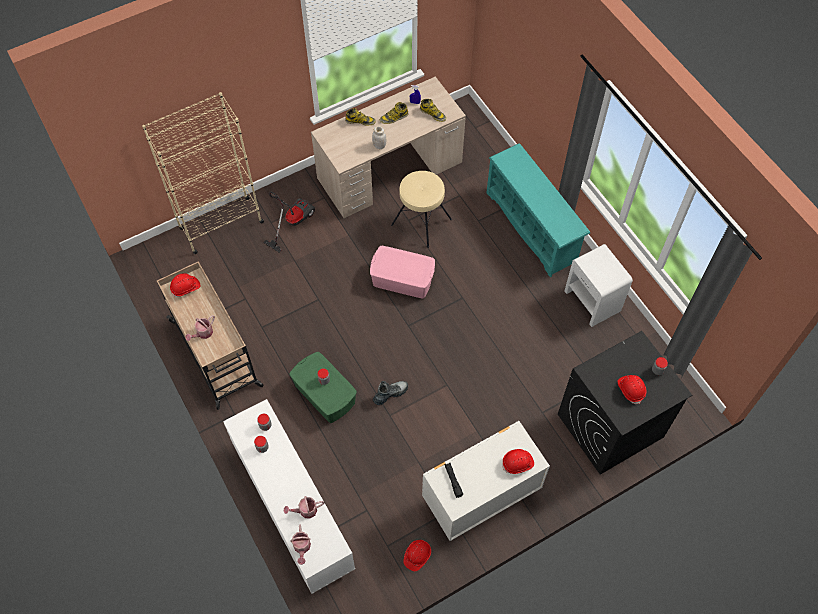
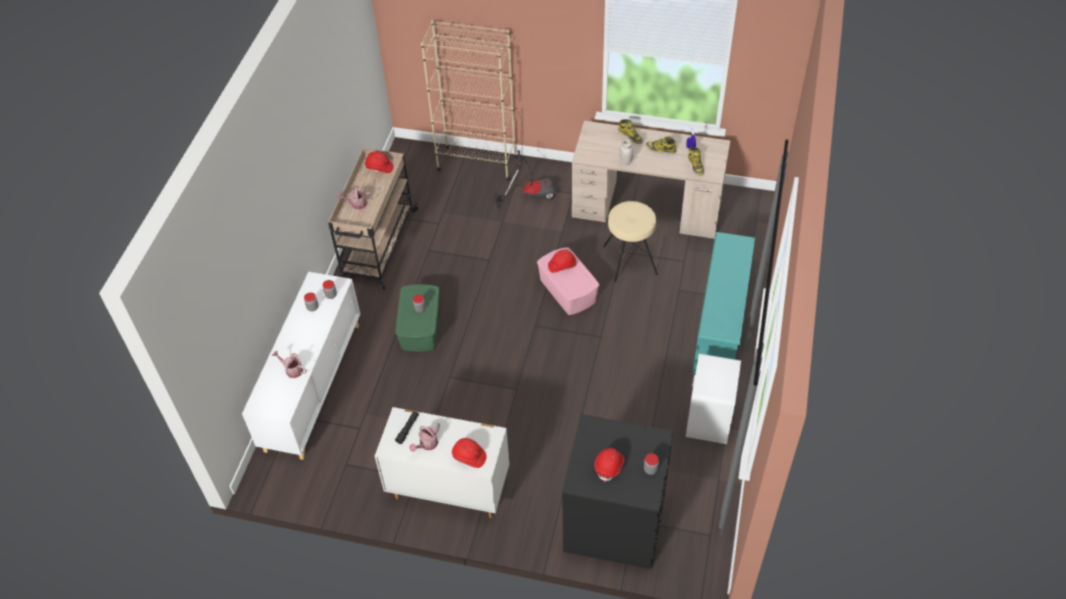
camera: 45 degrees right, 10 degrees down
watering can [291,524,311,565] -> watering can moved to [410,423,440,452]
boot [373,381,408,405] -> none
red hard hat [403,540,431,571] -> red hard hat moved to [548,250,576,273]

